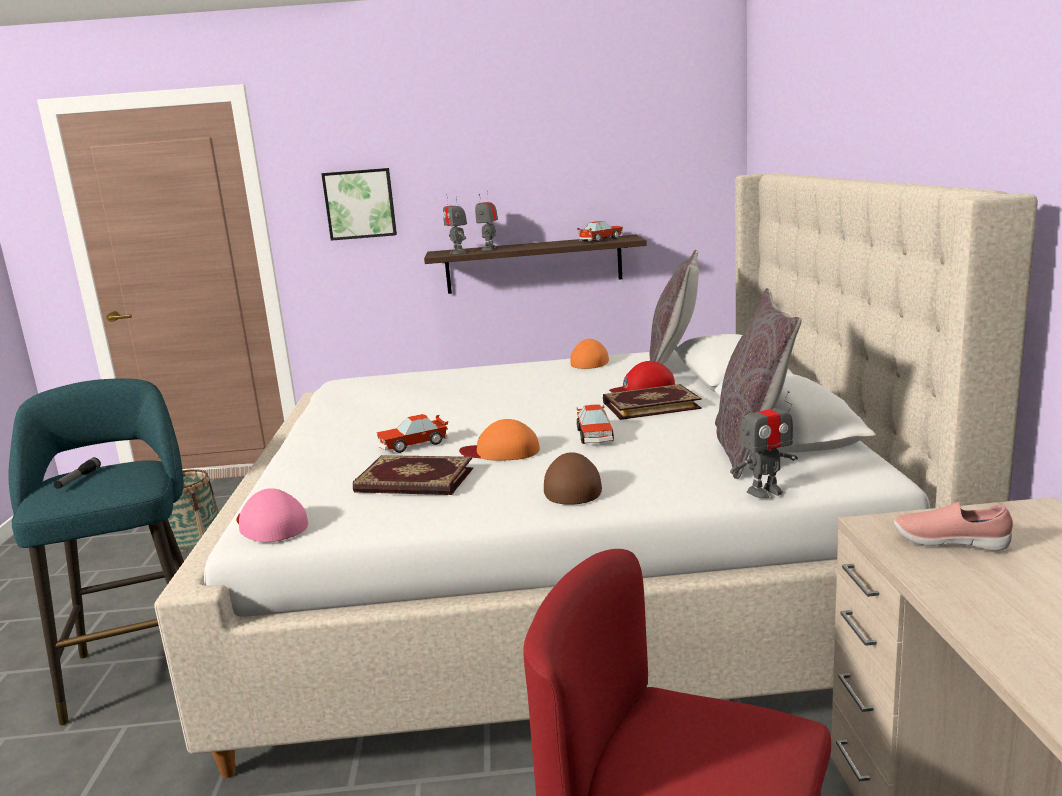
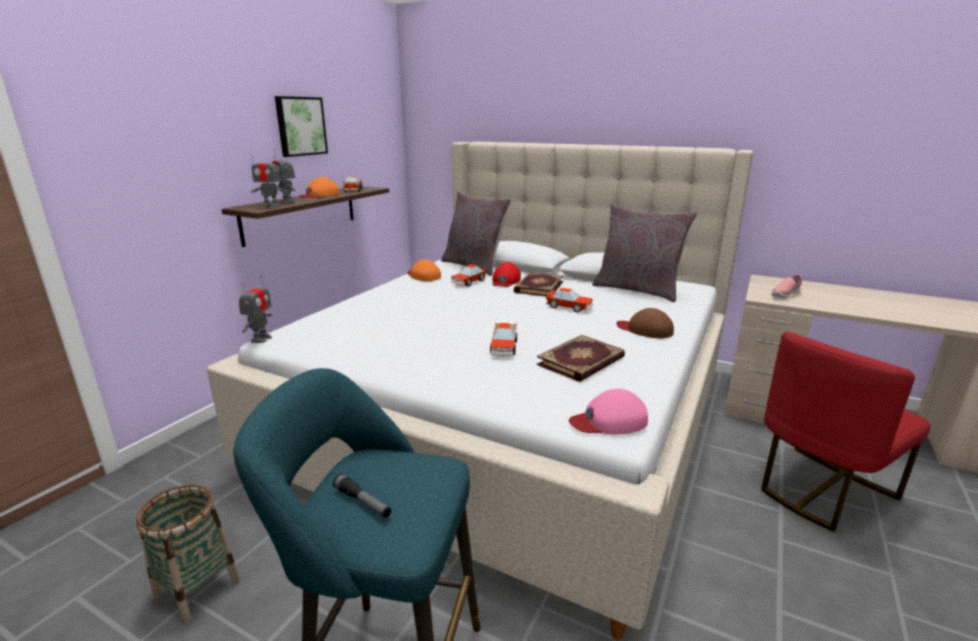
camera: 60 degrees left, 5 degrees up
picture [321,168,397,241] -> picture moved to [275,96,328,157]
orange cap [459,419,540,460] -> orange cap moved to [299,177,339,198]
toy robot [730,391,798,498] -> toy robot moved to [239,276,272,343]
none -> toy car [451,265,487,286]

